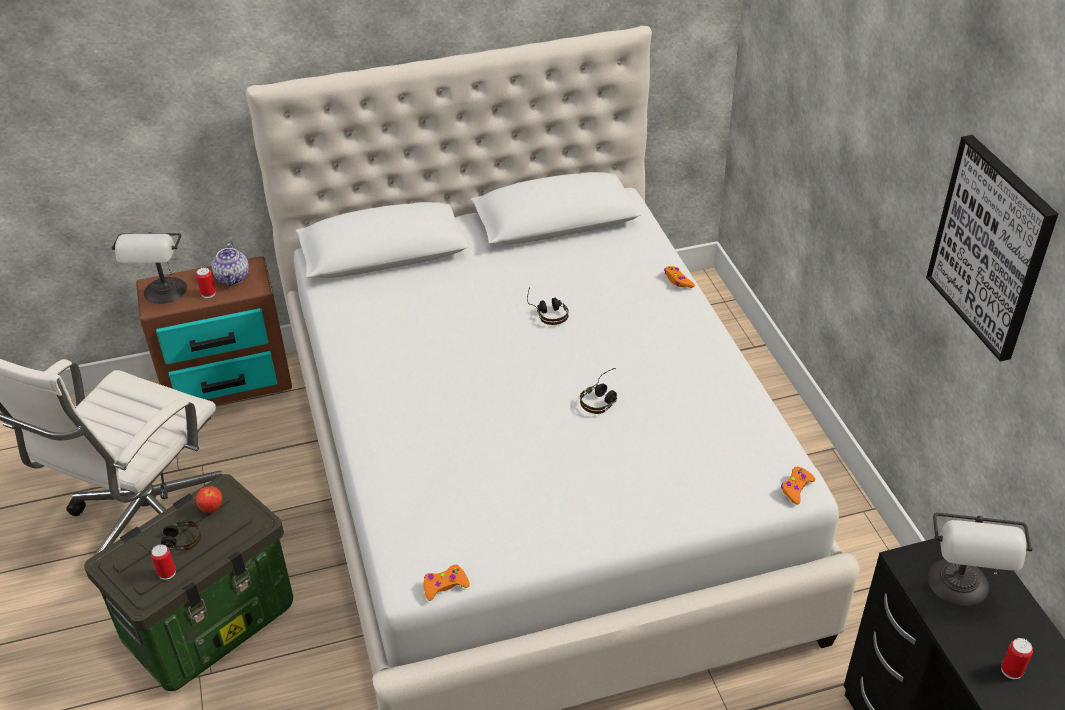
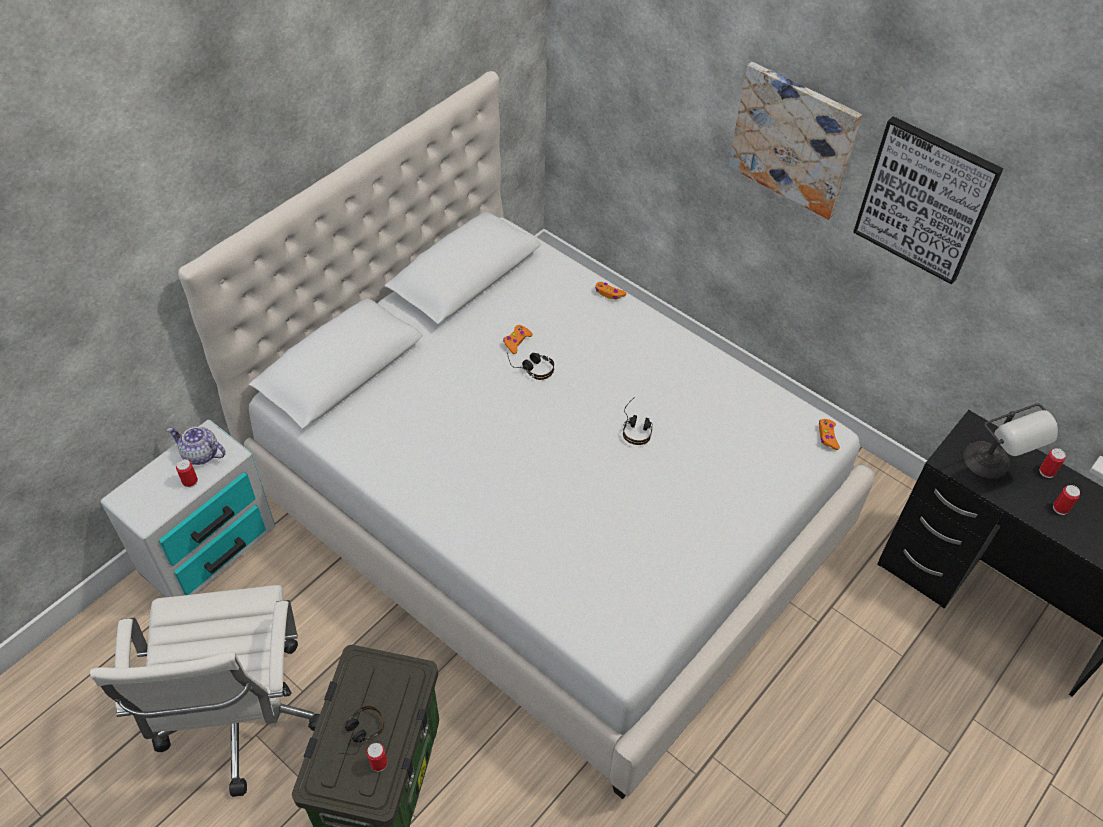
camera: 35 degrees left, 10 degrees up
table lamp [112,232,187,304] -> none
brown nightstand [136,256,292,405] -> white nightstand [101,420,275,597]
apple [196,486,222,513] -> none
teapot [212,241,249,286] -> teapot turned 150 degrees clockwise [167,427,226,465]
orange game controller [424,565,470,601] -> orange game controller moved to [503,325,533,354]
none -> picture [729,62,862,220]
none -> can [1039,448,1066,478]

